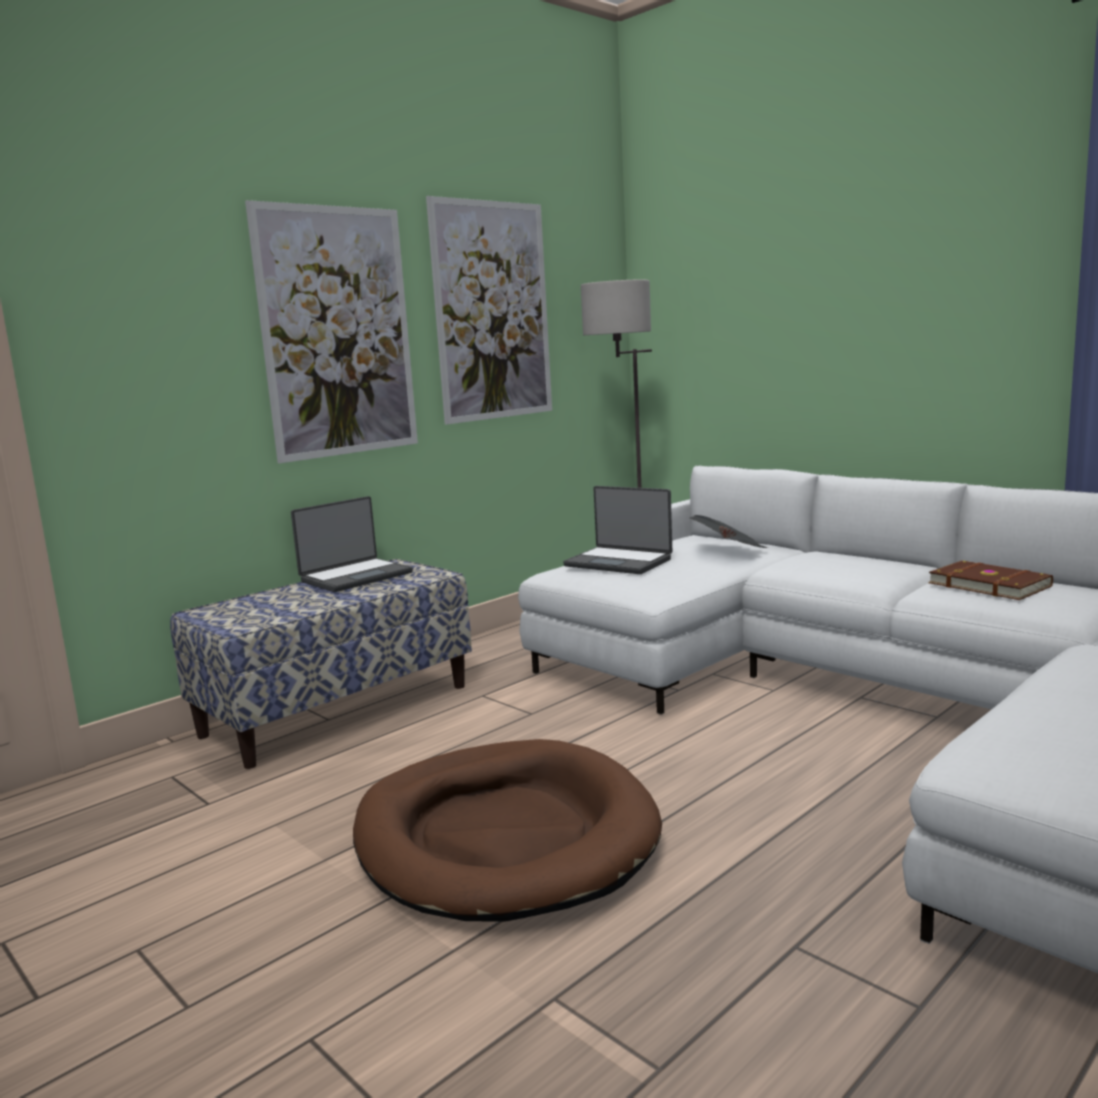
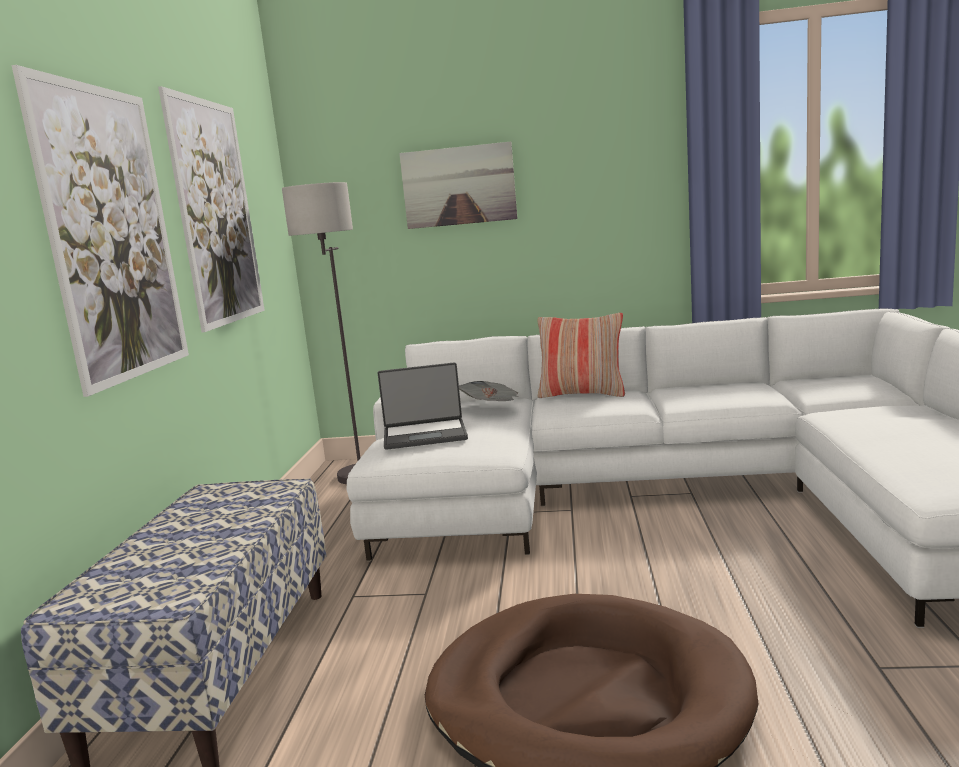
camera: 40 degrees left, 0 degrees up
laptop [291,496,413,592] -> none
brown book [929,561,1053,600] -> none
none -> picture [399,141,517,229]
none -> pillow [537,313,625,398]

